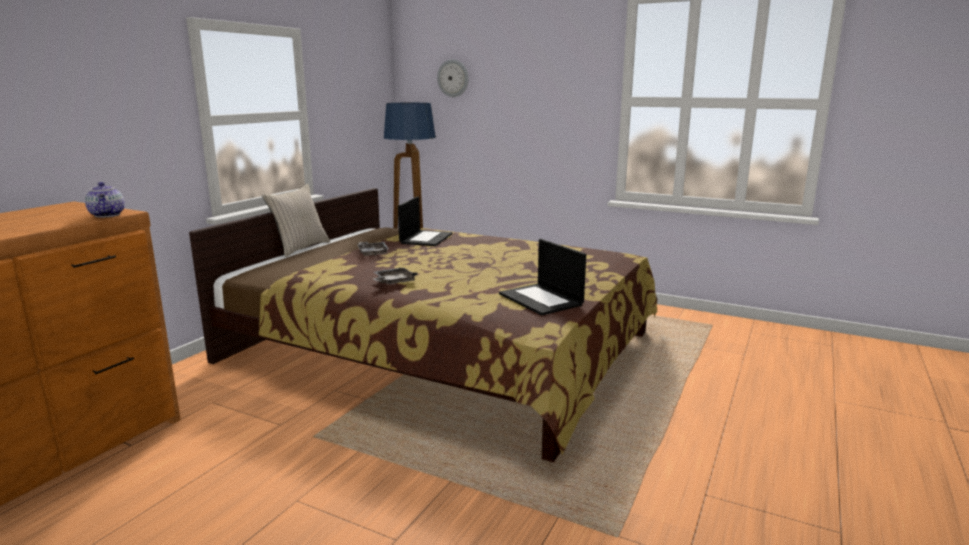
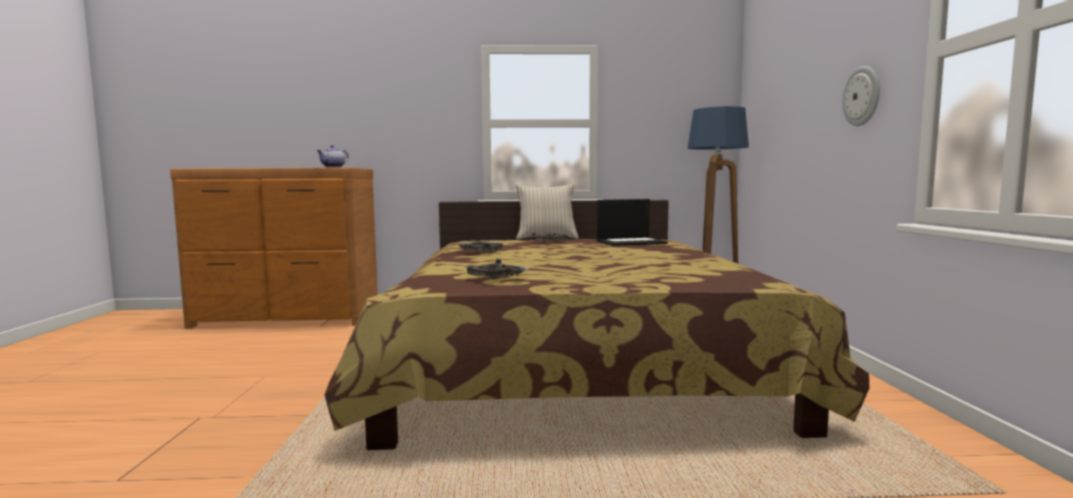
camera: 60 degrees right, 10 degrees down
wall clock [437,59,469,97] -> wall clock moved to [842,66,880,126]
laptop [499,239,586,315] -> grey tray [465,259,530,280]

